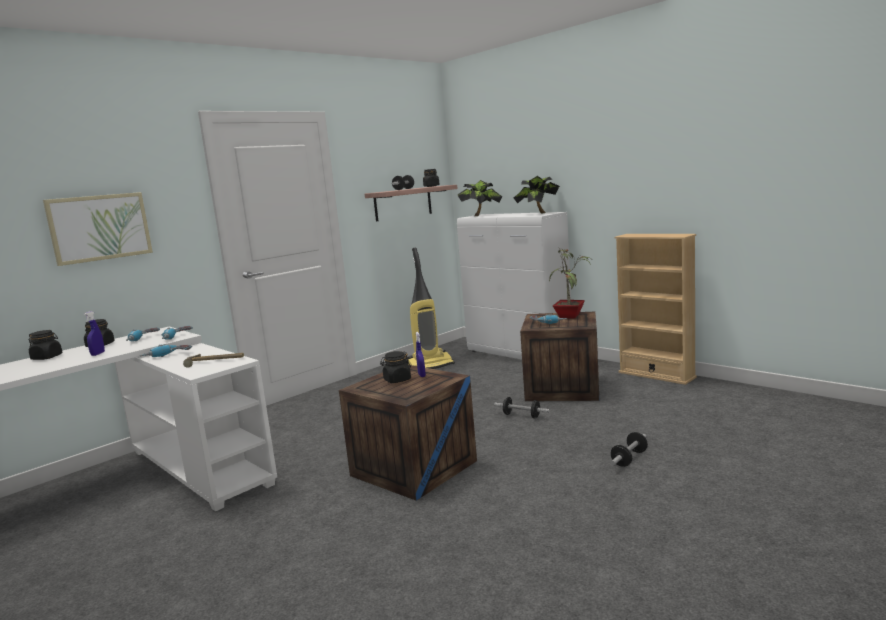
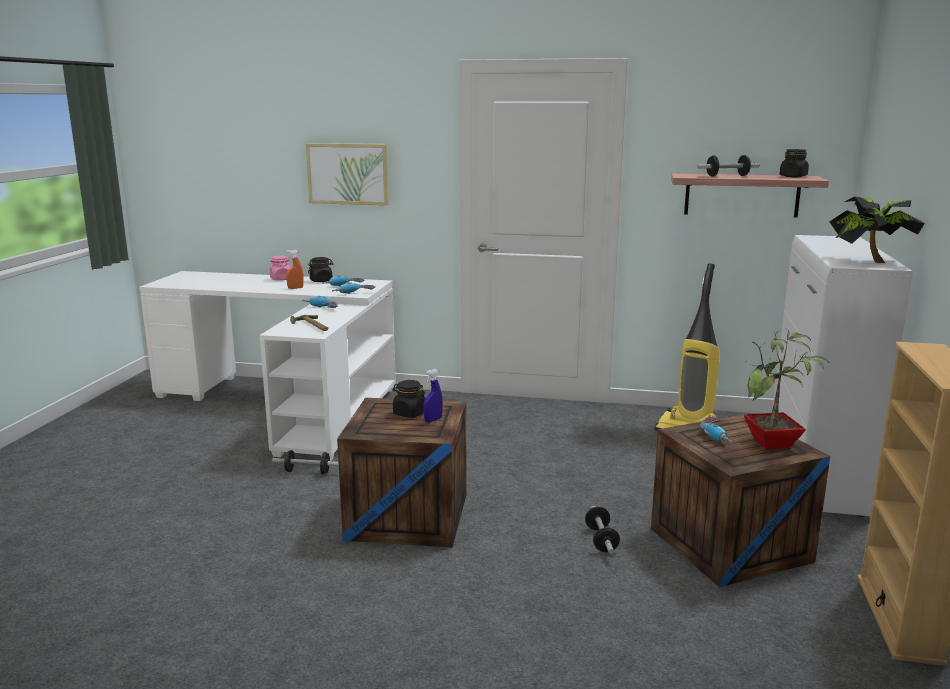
camera: 55 degrees right, 5 degrees up
black jar [29,330,63,360] -> pink jar [270,256,291,281]
blue spray bottle [83,311,105,356] -> orange spray bottle [286,250,304,289]
potted plant [458,180,502,216] -> none
dumbbell [611,432,648,467] -> dumbbell moved to [272,450,339,474]

